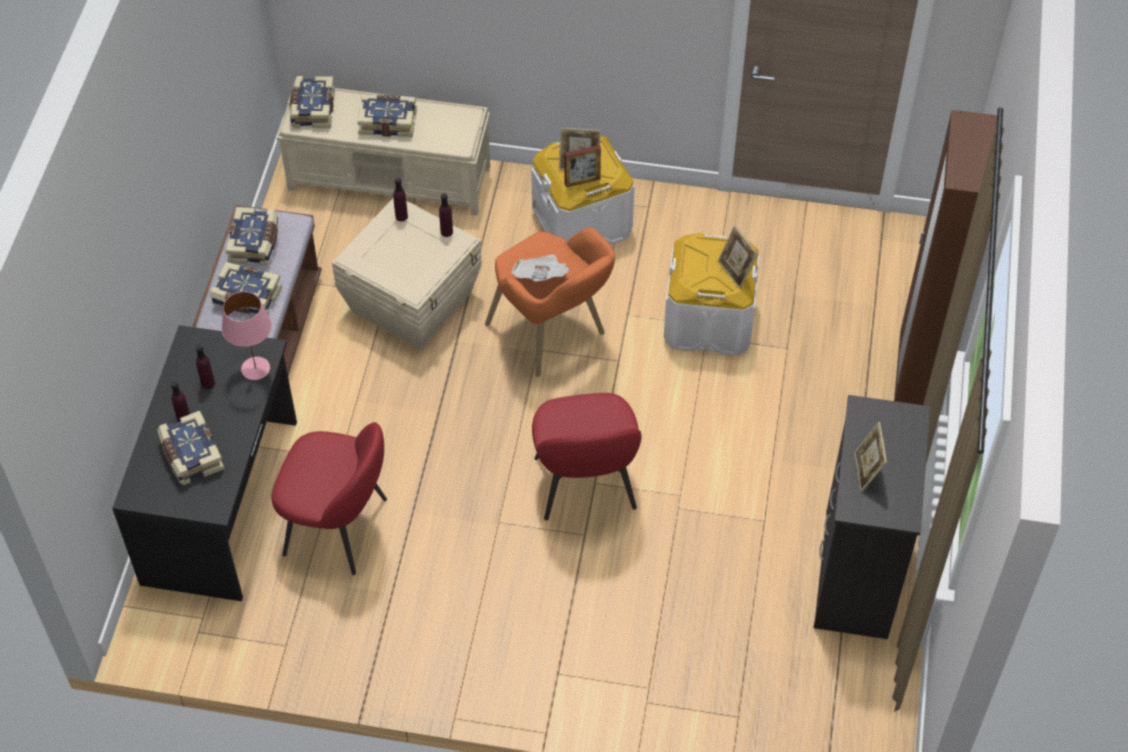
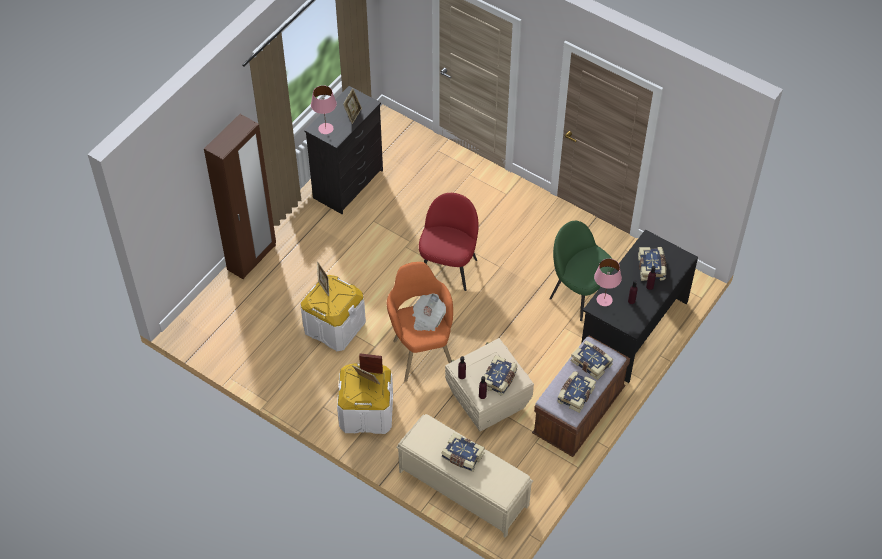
camera: 155 degrees left, 0 degrees up
red chair [271,422,387,575] -> green chair [550,221,615,321]
book [289,76,335,128] -> book moved to [484,355,518,396]
none -> pink table lamp [311,85,337,134]

